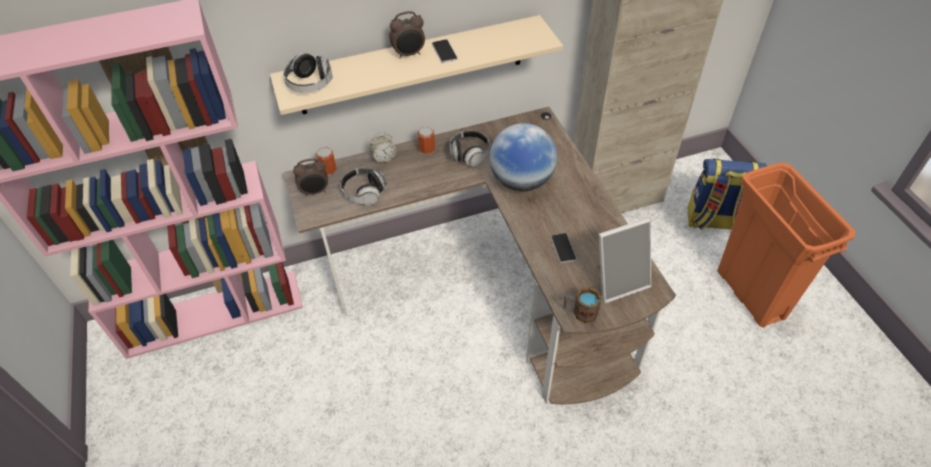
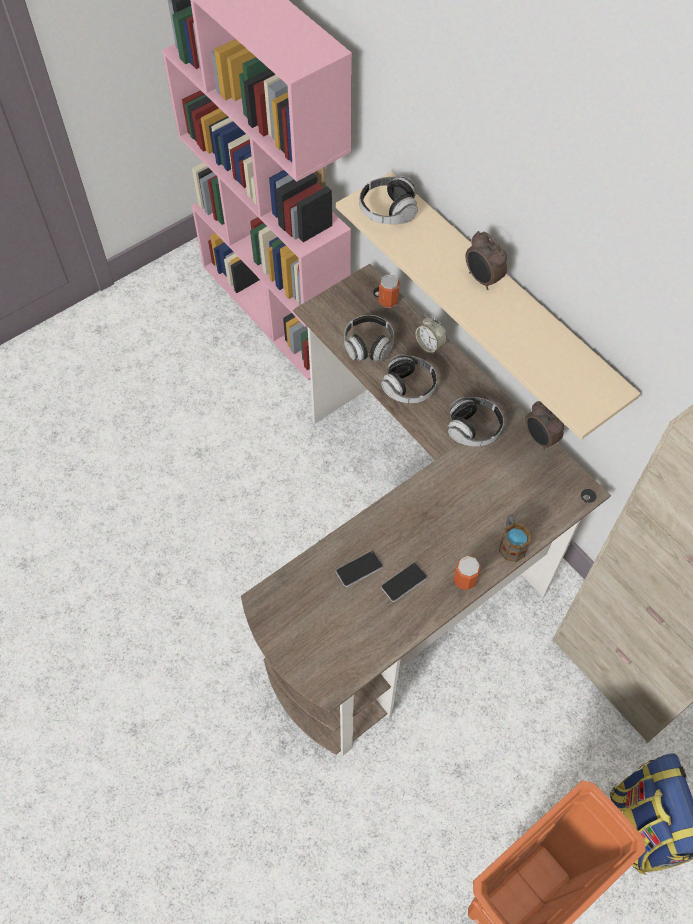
camera: 70 degrees right, 10 degrees up
alarm clock [293,158,328,197] -> alarm clock moved to [525,401,564,450]
can [418,126,435,154] -> can moved to [453,556,481,590]
phone [432,39,457,63] -> phone moved to [381,563,427,602]
globe [489,123,557,191] -> none
mug [564,287,602,323] -> mug moved to [499,514,532,562]
picture frame [596,218,651,304] -> none
none -> headphones [381,355,437,403]

